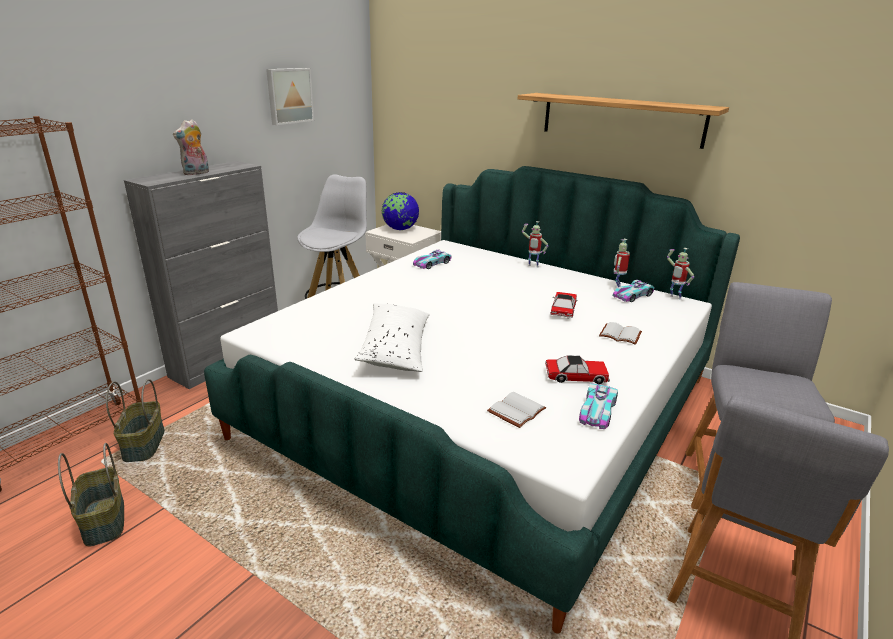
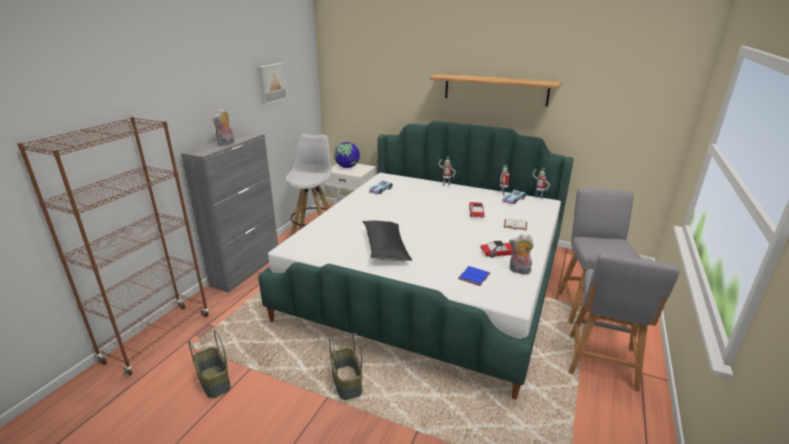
camera: 10 degrees left, 0 degrees up
basket [106,379,165,462] -> basket moved to [329,333,362,400]
white pillow [355,303,429,372] -> black pillow [363,221,412,261]
white book [487,392,546,428] -> blue book [458,266,490,286]
toy car [579,383,618,429] -> plush toy [509,234,534,275]

